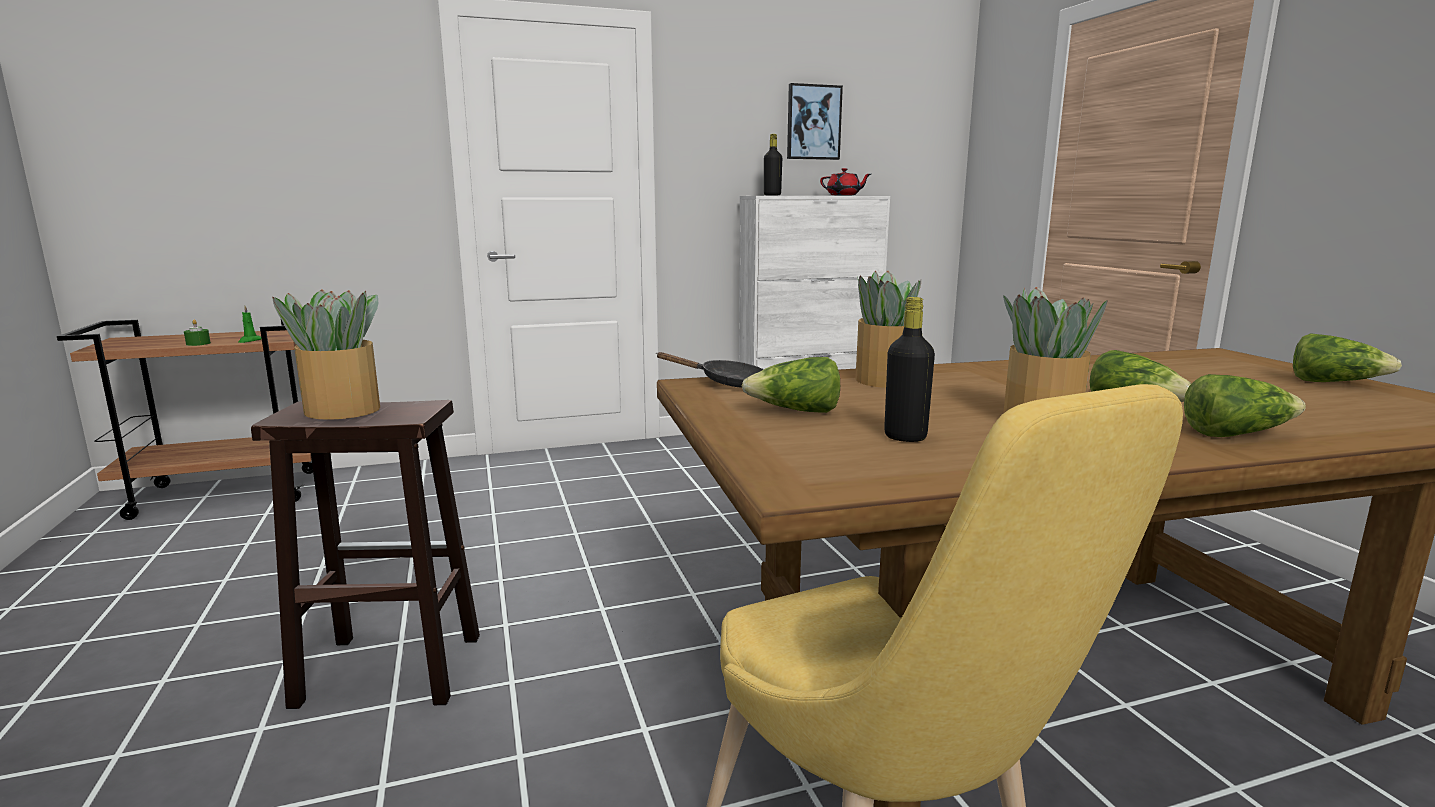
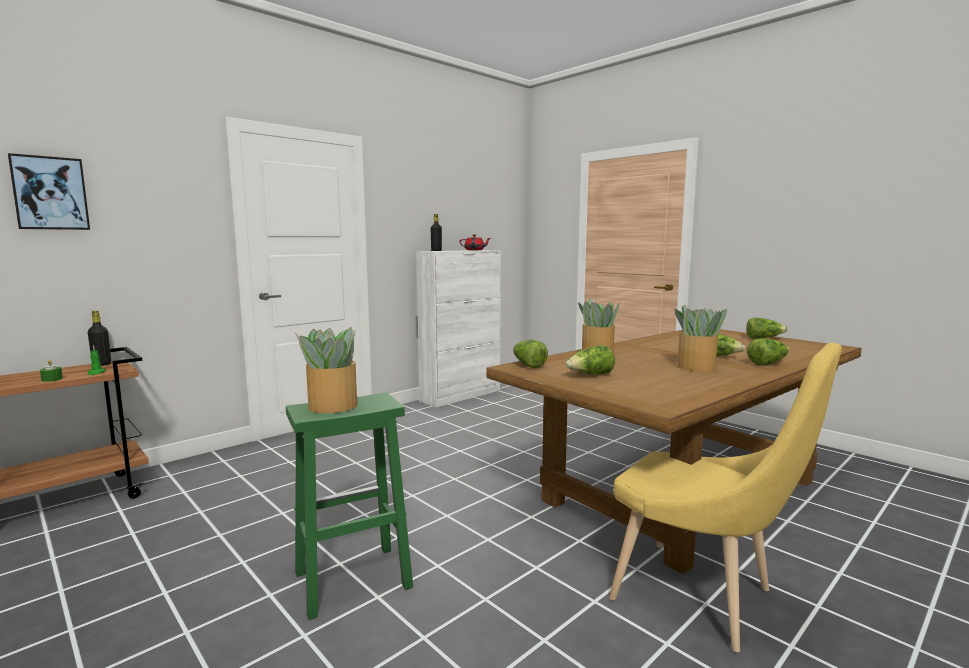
camera: 25 degrees left, 5 degrees down
brown stool [251,400,480,709] -> green stool [286,392,413,620]
black frying pan [657,352,764,388] -> lettuce [513,340,548,368]
picture [787,83,843,160] -> picture moved to [8,153,90,230]
black bottle [884,297,935,442] -> black bottle moved to [88,311,111,366]

